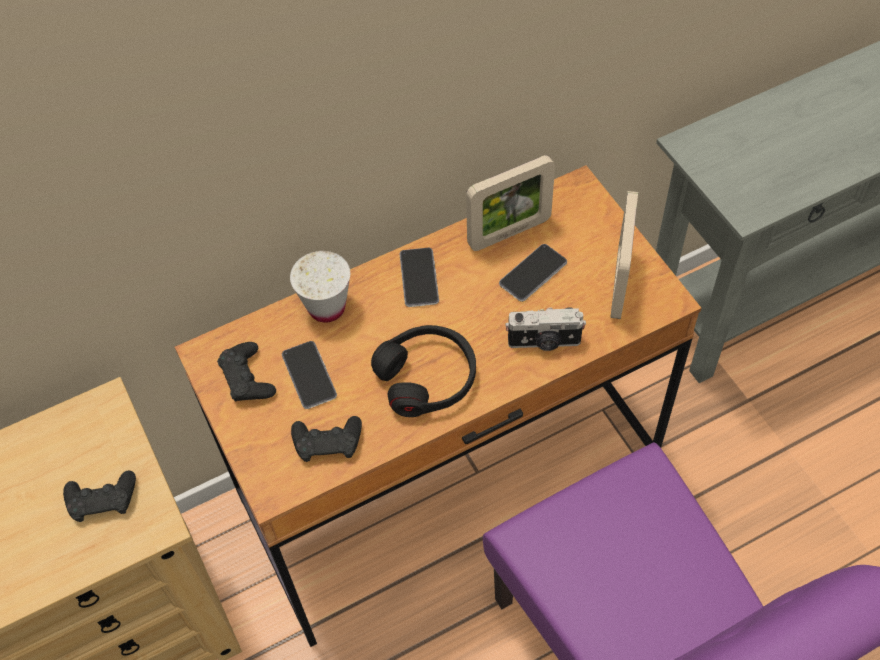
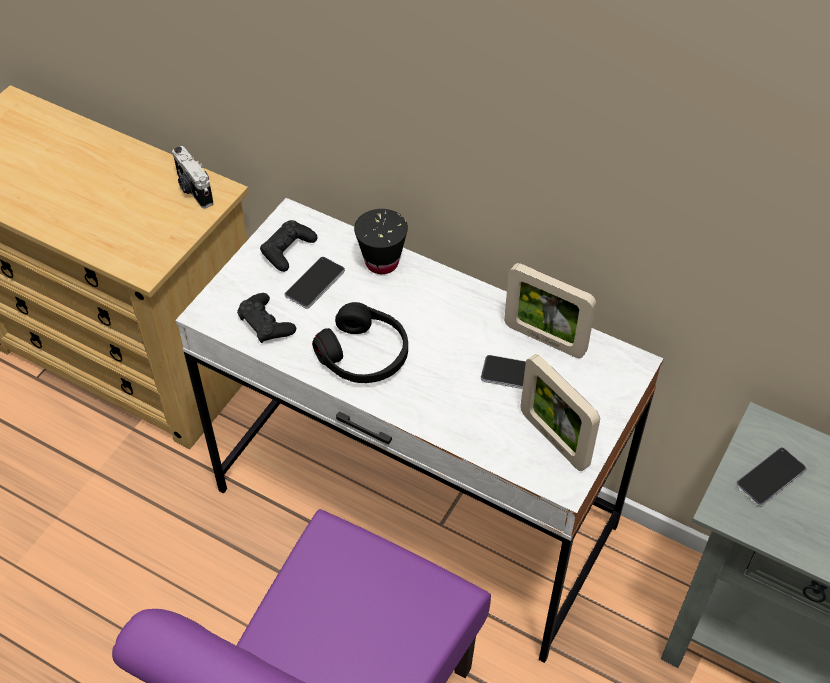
camera: 55 degrees right, 5 degrees down
black game controller [63,470,136,522] -> none
brown desk [175,165,701,647] -> white desk [175,198,663,663]
white cup [290,251,350,323] -> black cup [354,209,408,274]
phone [400,248,439,307] -> phone moved to [736,447,806,506]
camera [505,307,586,351] -> camera moved to [172,146,214,209]
picture frame [610,191,638,319] -> picture frame turned 105 degrees counterclockwise [520,354,600,471]

